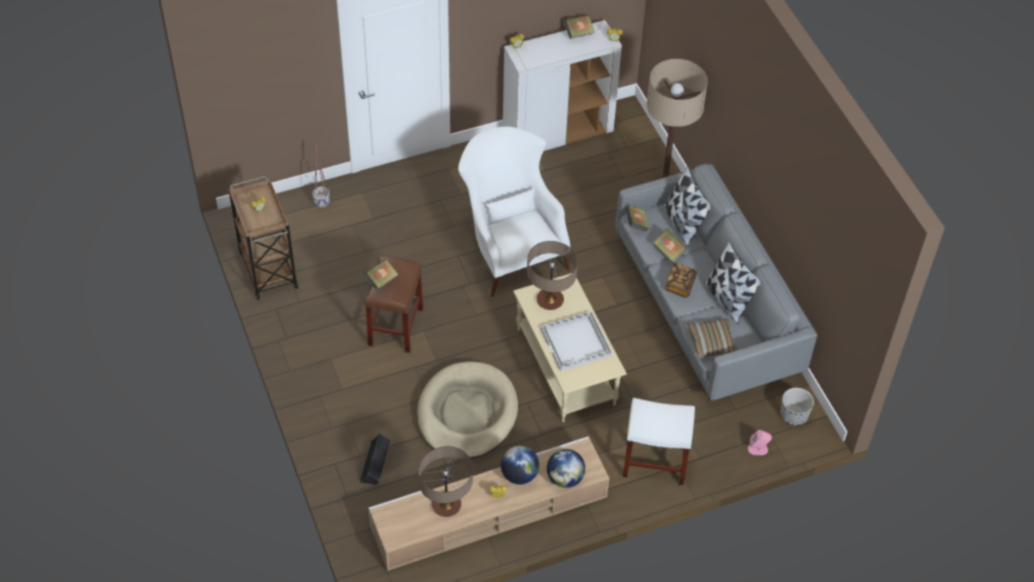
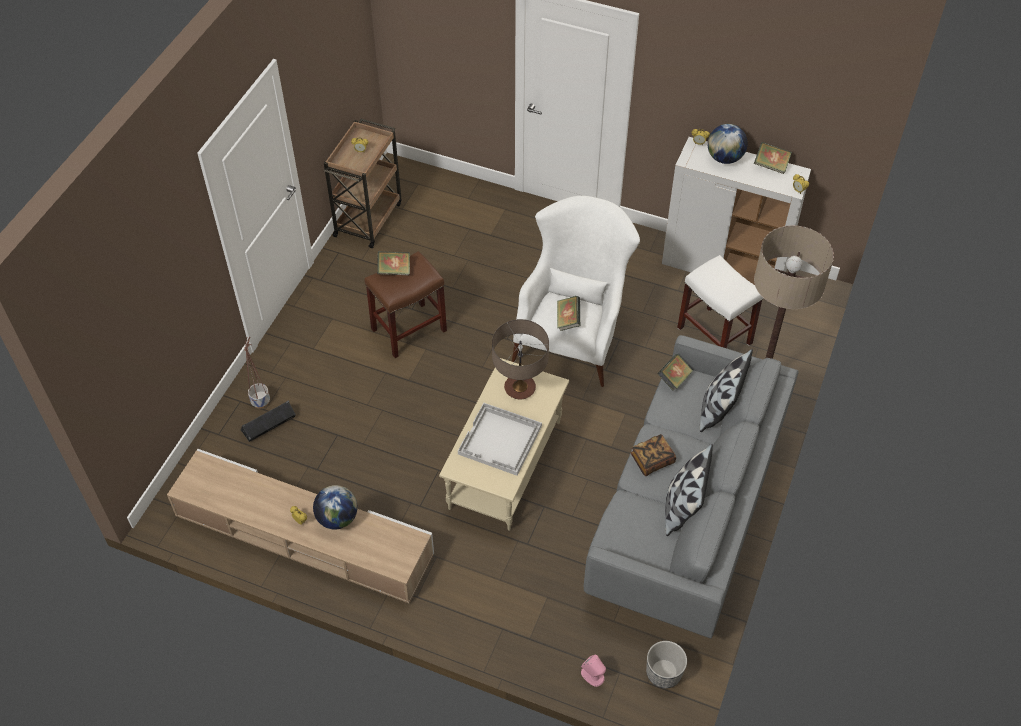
camera: 45 degrees right, 0 degrees up
planter [312,144,330,208] -> planter moved to [244,337,270,409]
beige dog bed [417,362,518,459] -> none
table lamp [418,446,473,517] -> none
globe [547,449,585,488] -> globe moved to [708,124,748,164]
white stool [623,398,695,486] -> white stool moved to [677,255,764,348]
book [653,229,688,263] -> book moved to [557,296,581,331]
pillow [686,318,738,358] -> none

